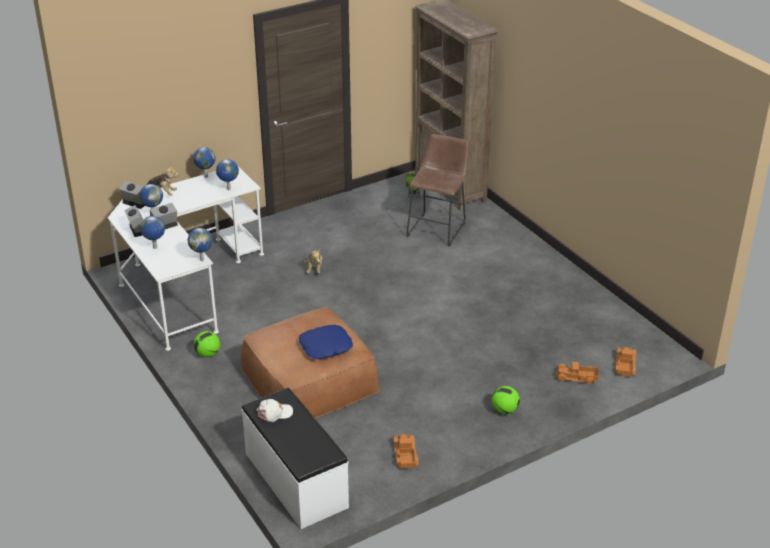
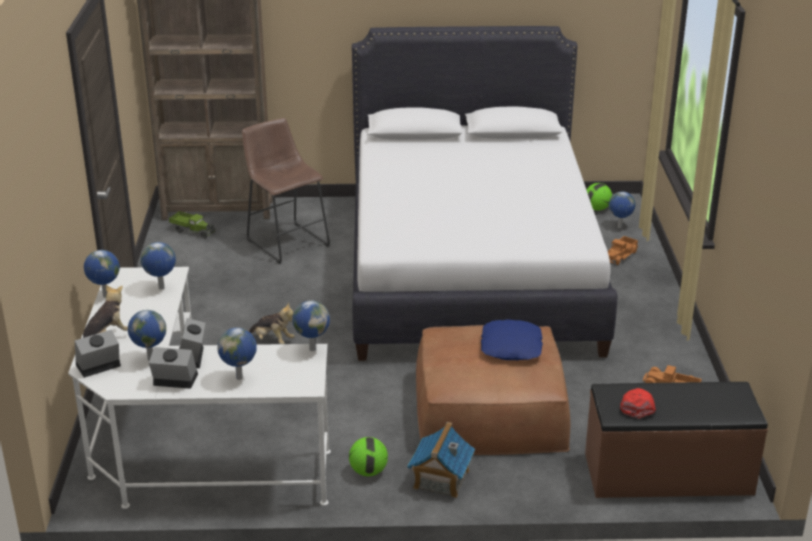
camera: 60 degrees left, 5 degrees down
white bench [242,388,349,529] -> brown bench [585,382,768,498]
white cap [257,399,293,422] -> red cap [620,388,656,419]
football [492,386,520,414] -> football moved to [586,183,612,211]
toy truck [615,347,636,376] -> globe [609,191,636,228]
none -> white bed [352,26,618,361]
none -> toy house [407,422,475,498]

